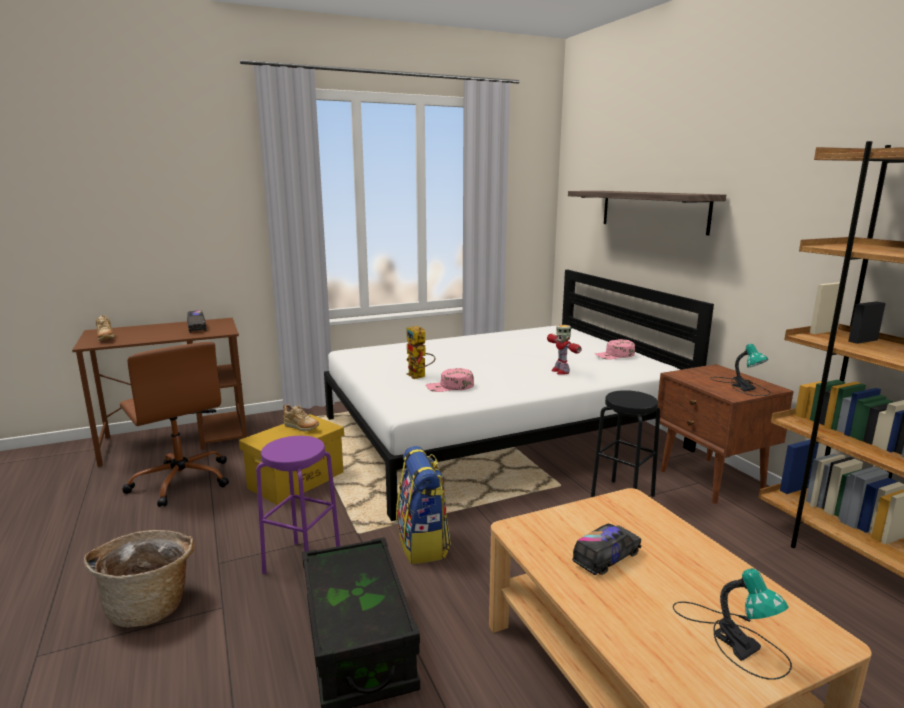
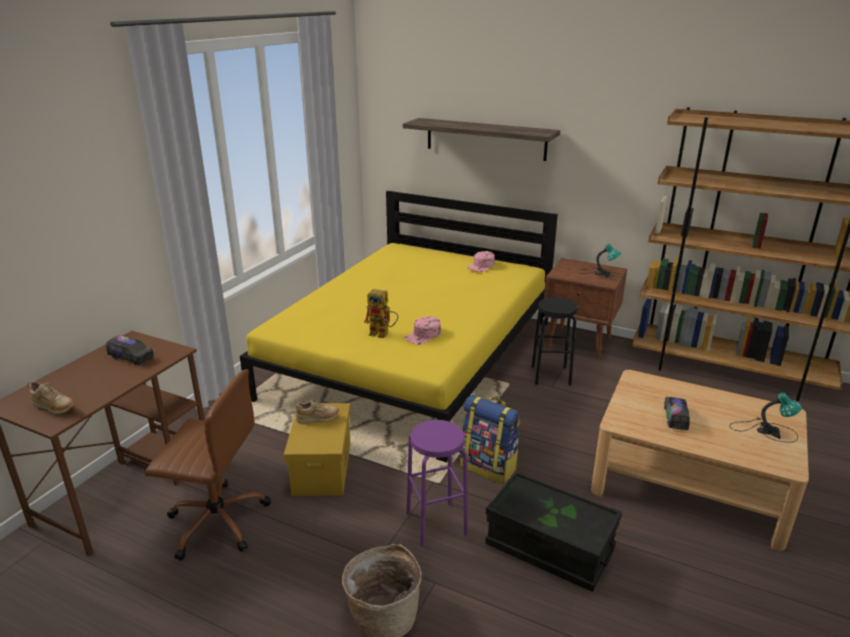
camera: 40 degrees left, 10 degrees up
white bed [324,270,714,521] -> yellow bed [240,191,558,462]
toy robot [547,325,582,375] -> none

